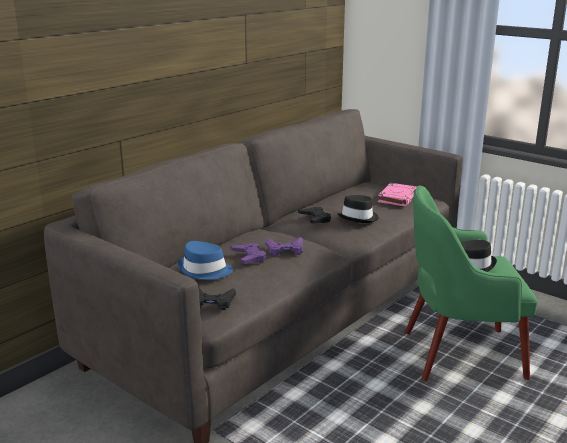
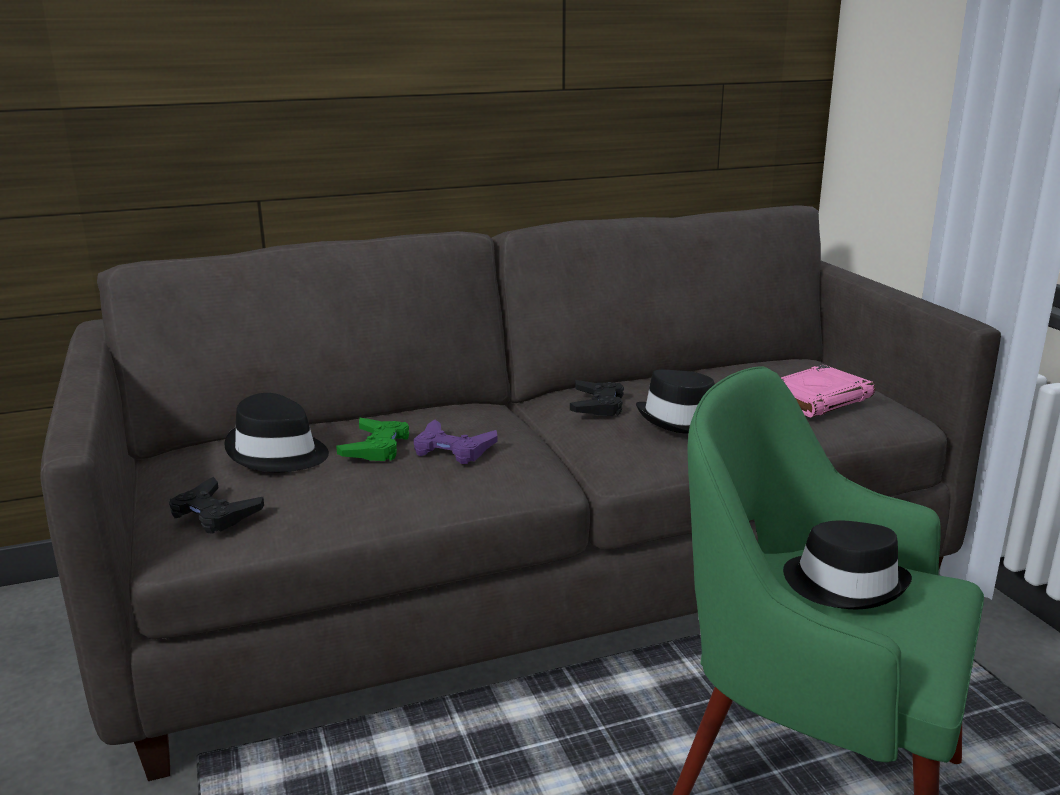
camera: 30 degrees right, 0 degrees up
blue hat [178,241,233,280] -> black hat [224,393,329,472]
purple game controller [230,243,266,264] -> green game controller [336,417,409,461]

